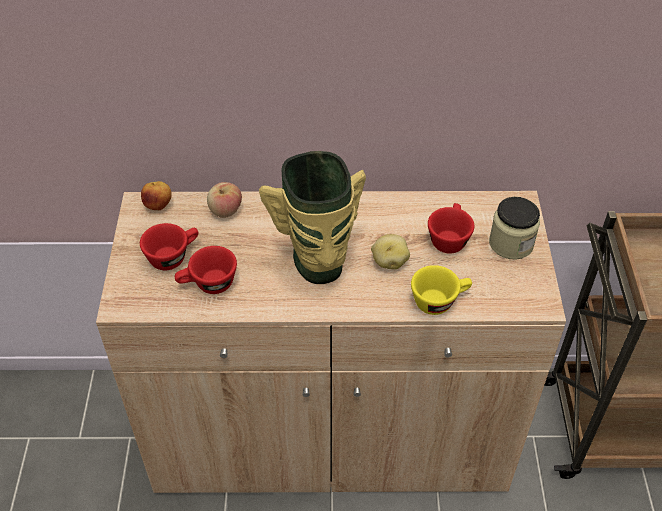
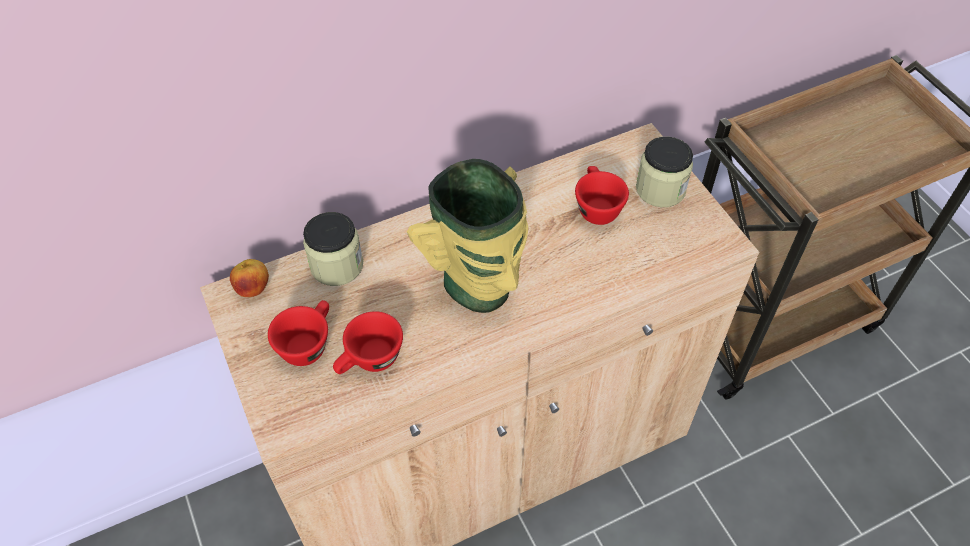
camera: 25 degrees left, 5 degrees up
apple [207,182,242,218] -> jar [303,212,363,286]
potato [371,234,410,270] -> none
yellow cup [411,265,472,315] -> none

